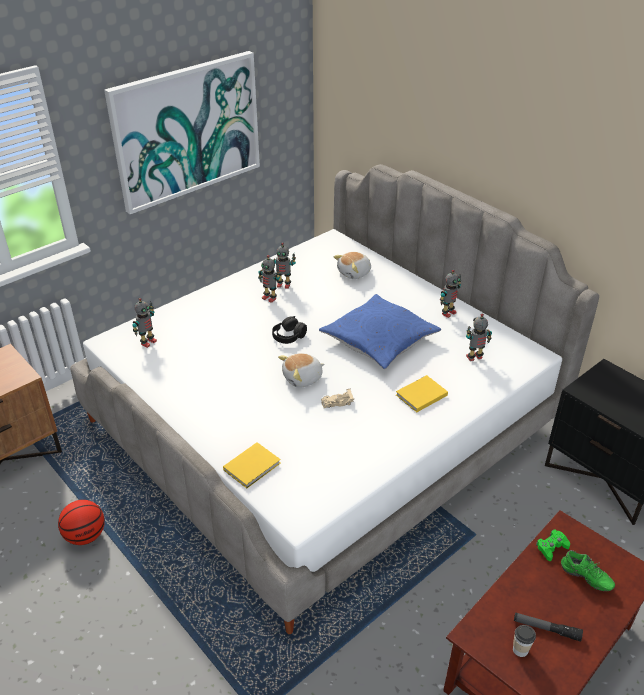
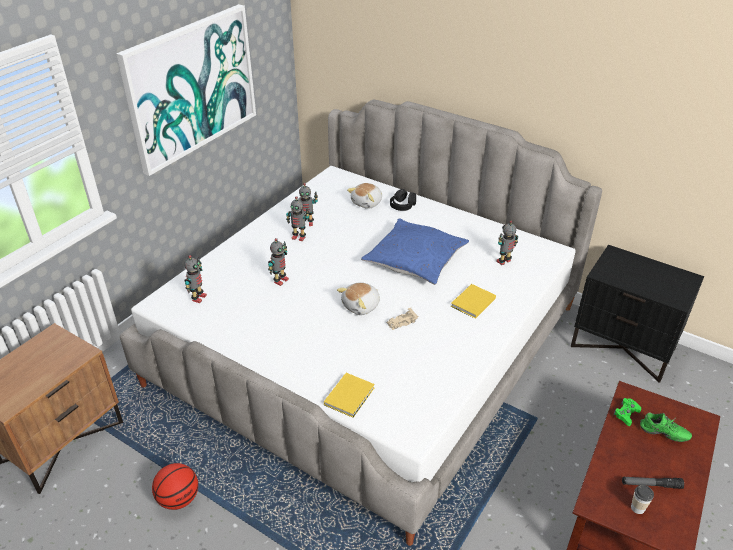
camera: 15 degrees left, 0 degrees up
black headphones [272,316,307,344] -> black headphones moved to [390,189,416,211]
toy robot [440,269,461,318] -> toy robot moved to [268,238,289,286]

